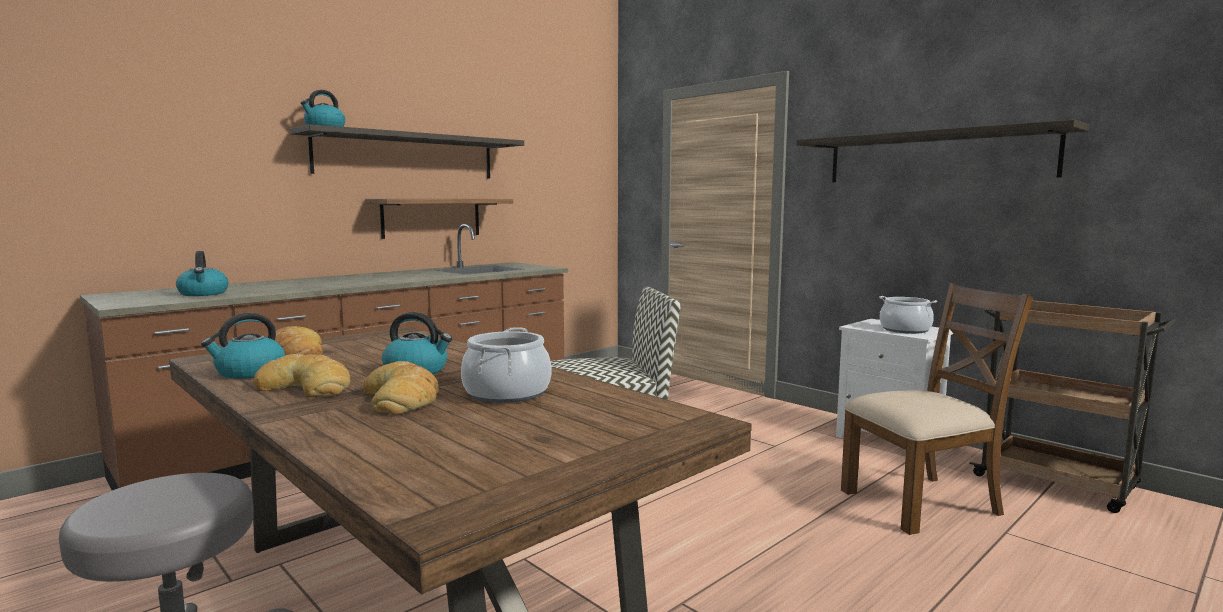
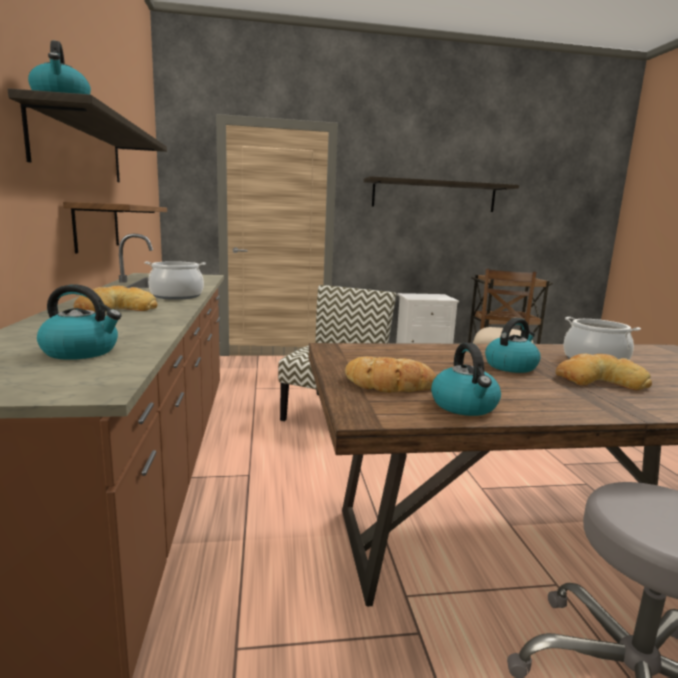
camera: 55 degrees left, 5 degrees up
bread [254,354,350,397] -> bread moved to [74,286,157,312]
cooking pot [879,296,937,334] -> cooking pot moved to [145,261,206,300]

